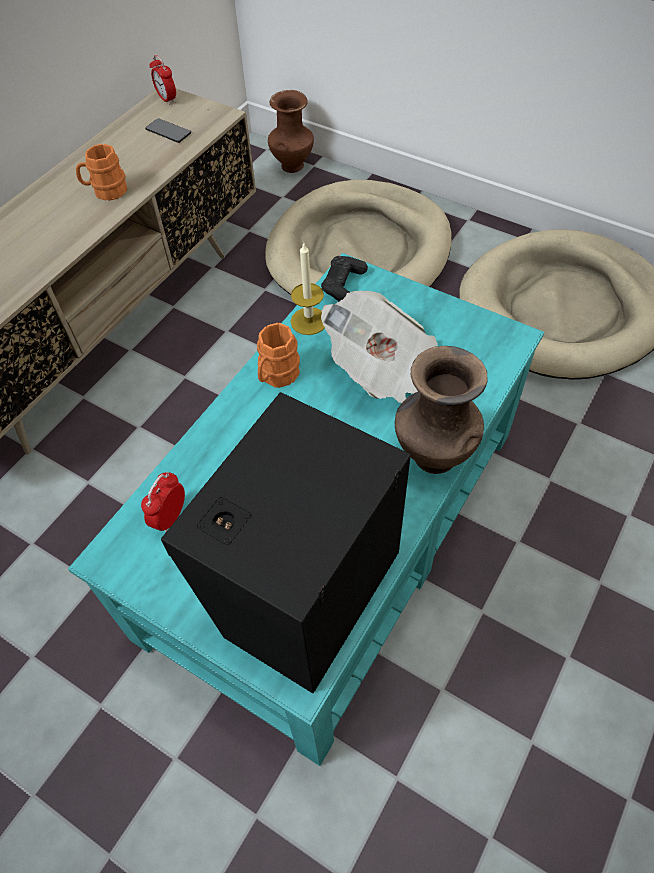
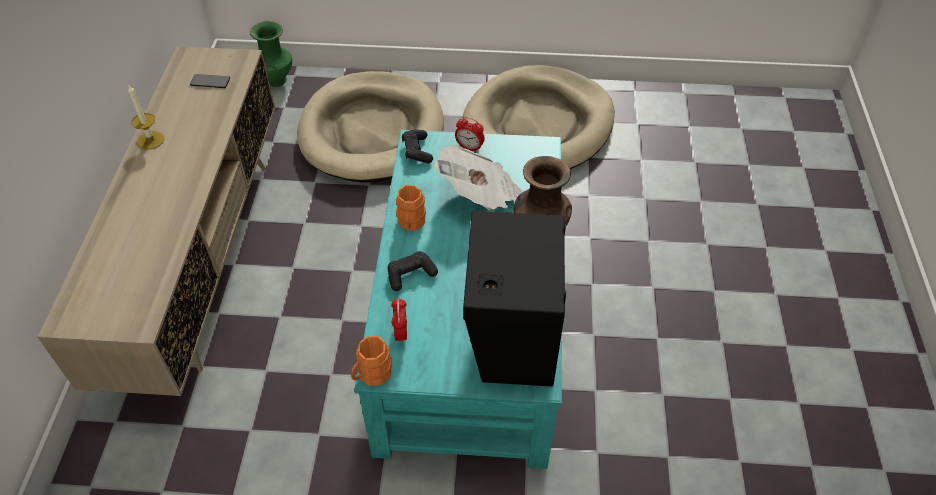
camera: 30 degrees left, 5 degrees down
orange mug [76,144,127,201] -> orange mug moved to [351,336,392,386]
alarm clock [149,55,176,105] -> alarm clock moved to [455,116,485,152]
brown vase [268,90,314,173] -> green vase [250,21,292,87]
candle [291,242,325,335] -> candle moved to [128,85,165,150]
none -> black game controller [388,251,438,291]

